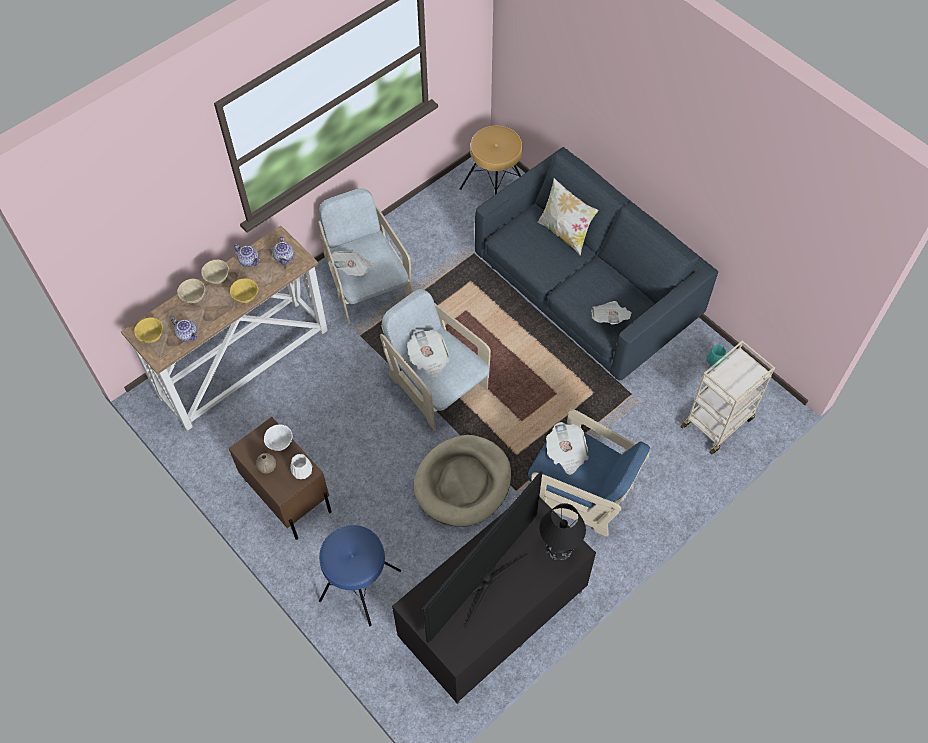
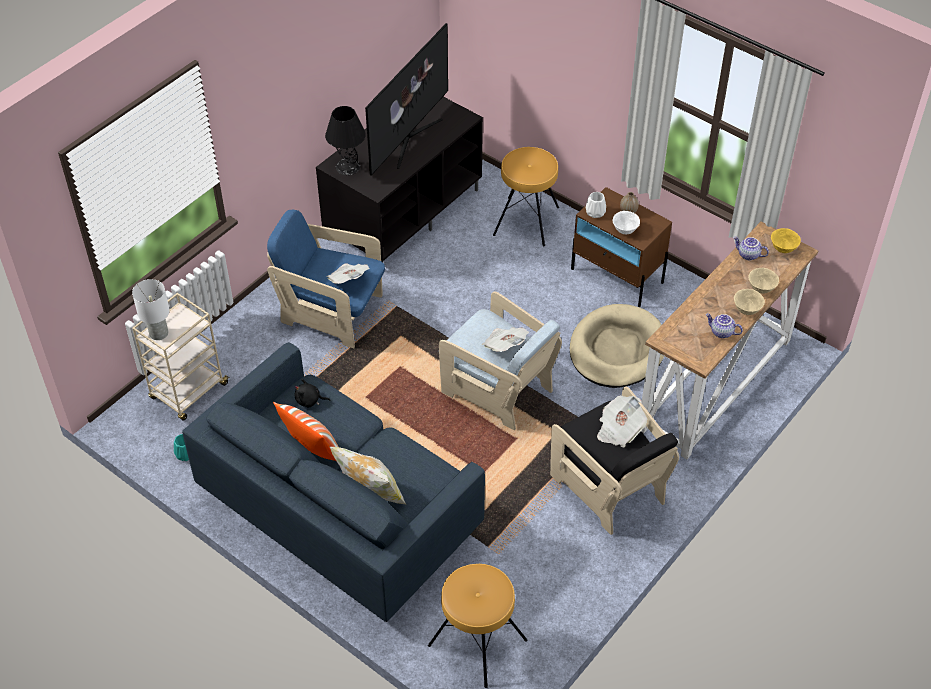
camera: 170 degrees right, 10 degrees down
yellow bowl [230,278,258,303] -> none
teapot [273,236,294,265] -> none
beige armchair [318,188,412,324] -> black armchair [550,387,679,535]
blue stool [319,525,401,626] -> brown stool [493,147,559,247]
beige dog bed [414,435,511,527] -> beige dog bed moved to [570,304,664,388]
newspaper [591,301,632,325] -> black plush toy [294,379,331,407]
none -> white table lamp [132,279,170,340]
none -> pillow [273,402,339,461]

